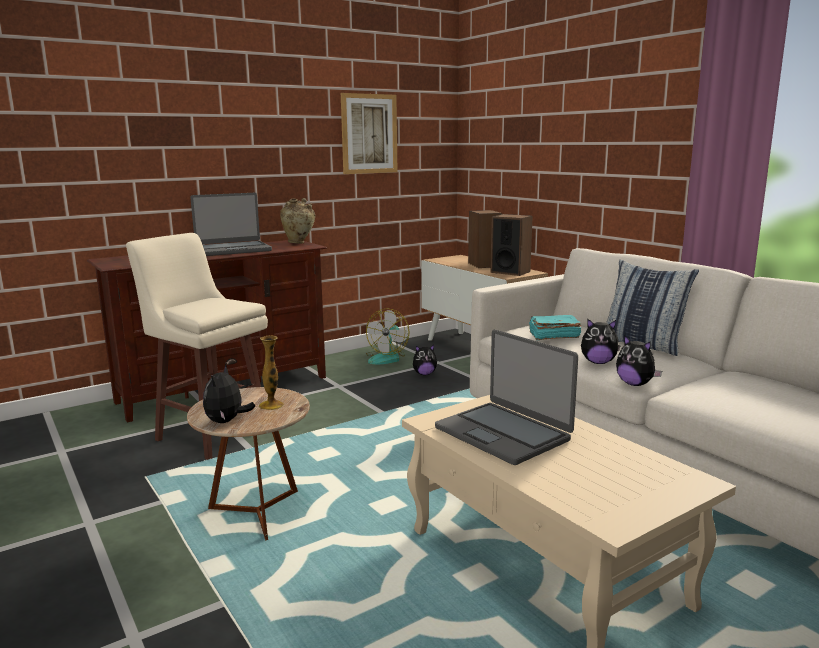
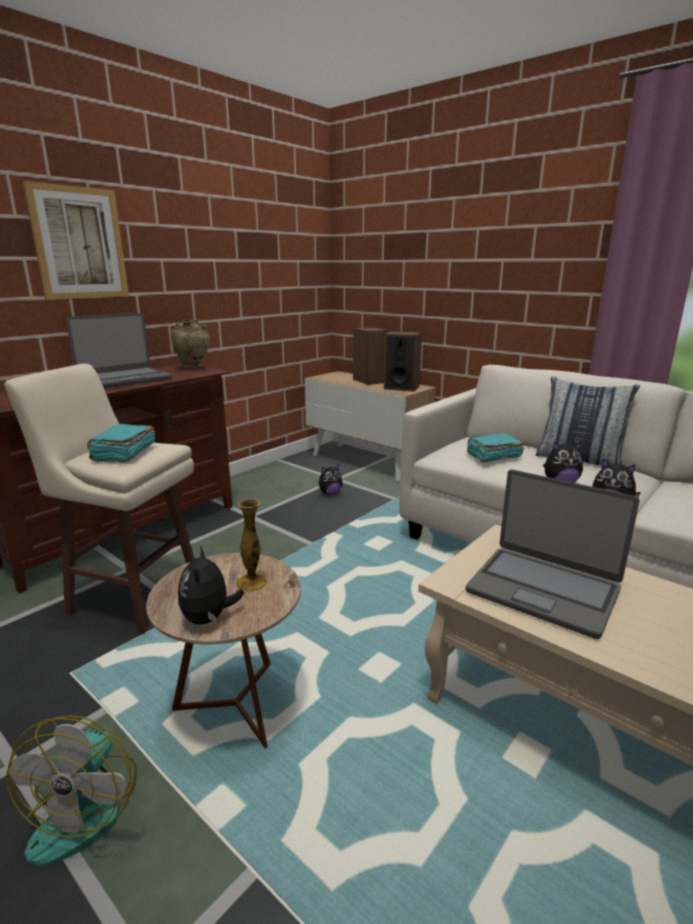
camera: 15 degrees left, 5 degrees up
picture [341,93,398,174] -> picture moved to [23,181,129,300]
fan [366,308,410,365] -> fan moved to [6,715,137,866]
none -> turquoise book [87,424,155,463]

